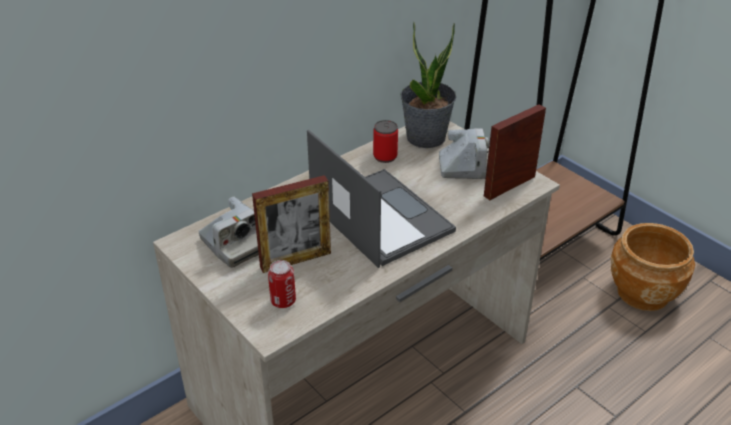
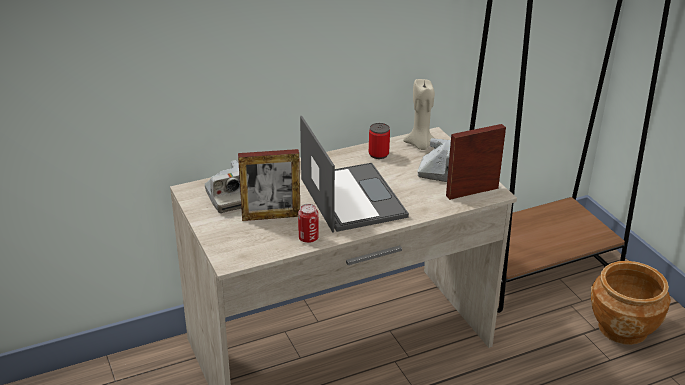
camera: 15 degrees right, 5 degrees down
can [268,260,296,308] -> can moved to [298,204,319,243]
potted plant [401,21,456,148] -> beige candle [403,79,435,150]

